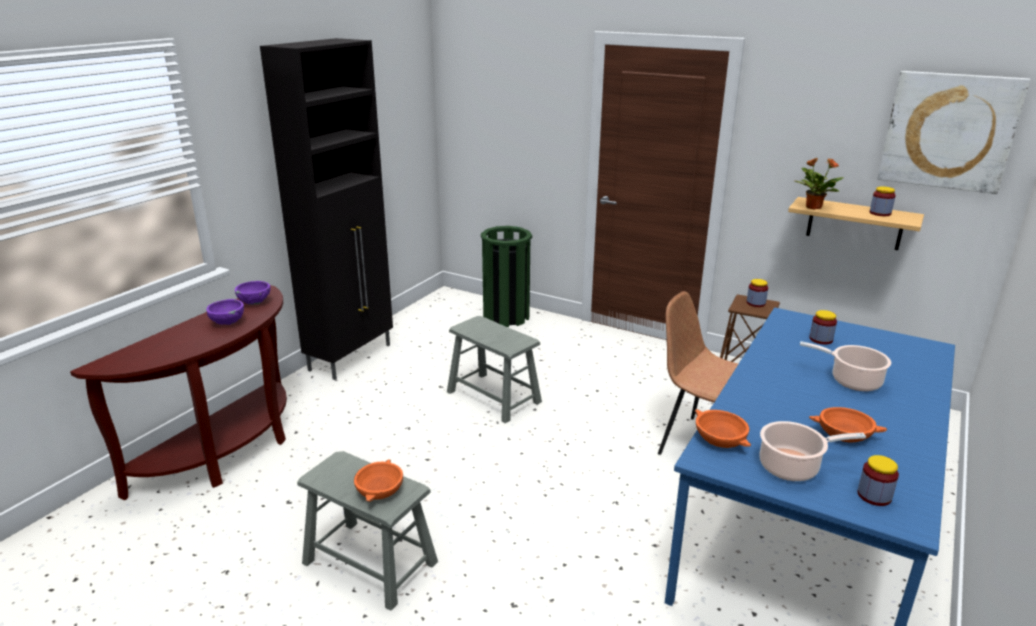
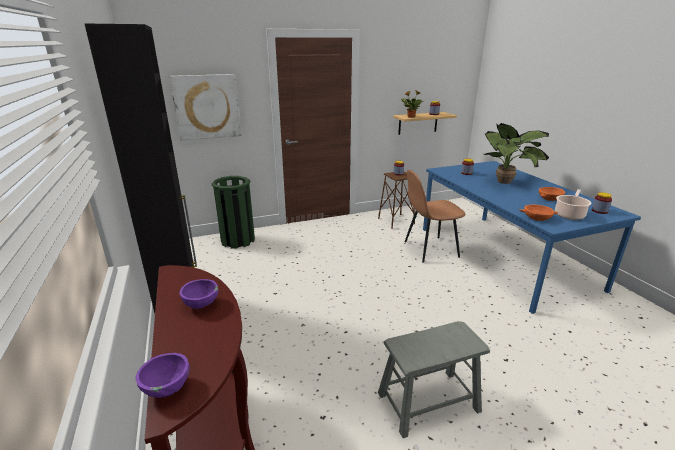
camera: 50 degrees left, 0 degrees up
purple bowl [235,281,271,305] -> purple bowl moved to [135,353,190,398]
orange bowl [354,459,403,502] -> none
grey stool [447,316,542,423] -> none
cooking pot [800,341,892,391] -> potted plant [484,123,549,184]
picture [877,71,1030,194] -> picture moved to [169,74,241,140]

